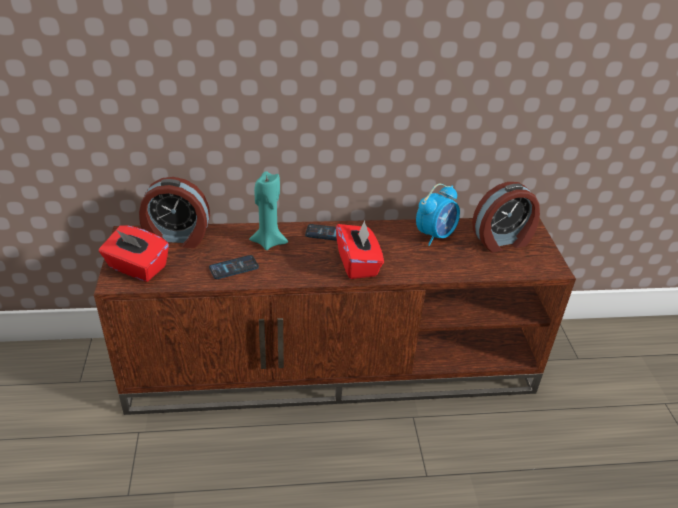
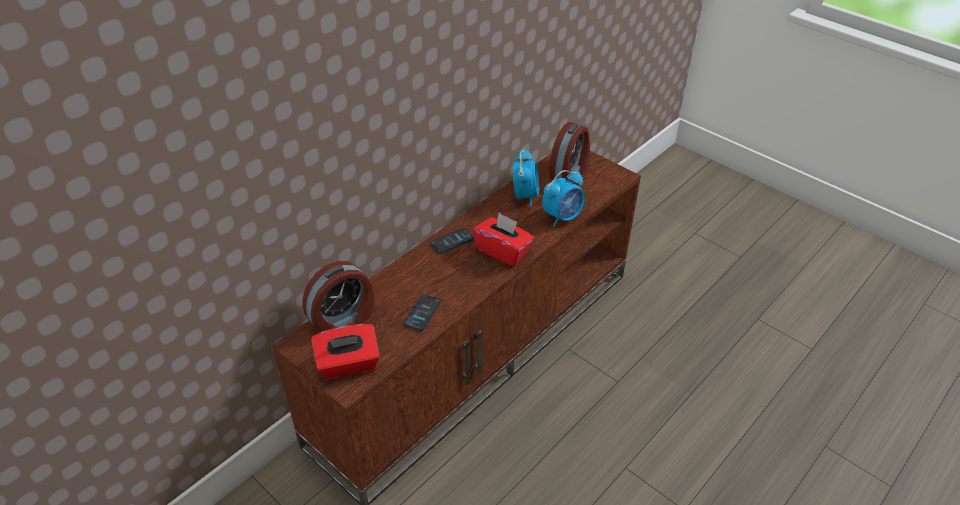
camera: 40 degrees left, 5 degrees up
turquoise candle [249,171,288,250] -> none
none -> alarm clock [542,170,585,227]

